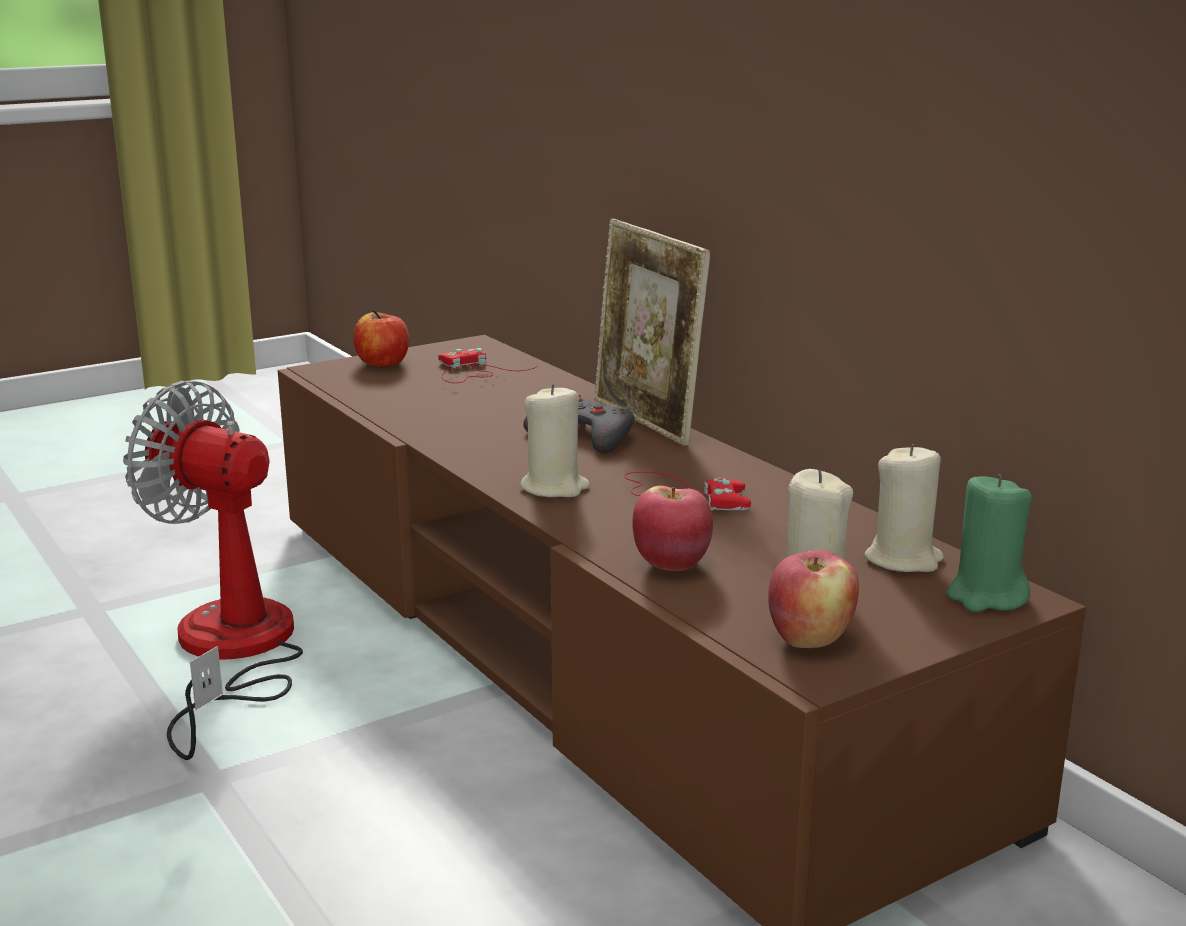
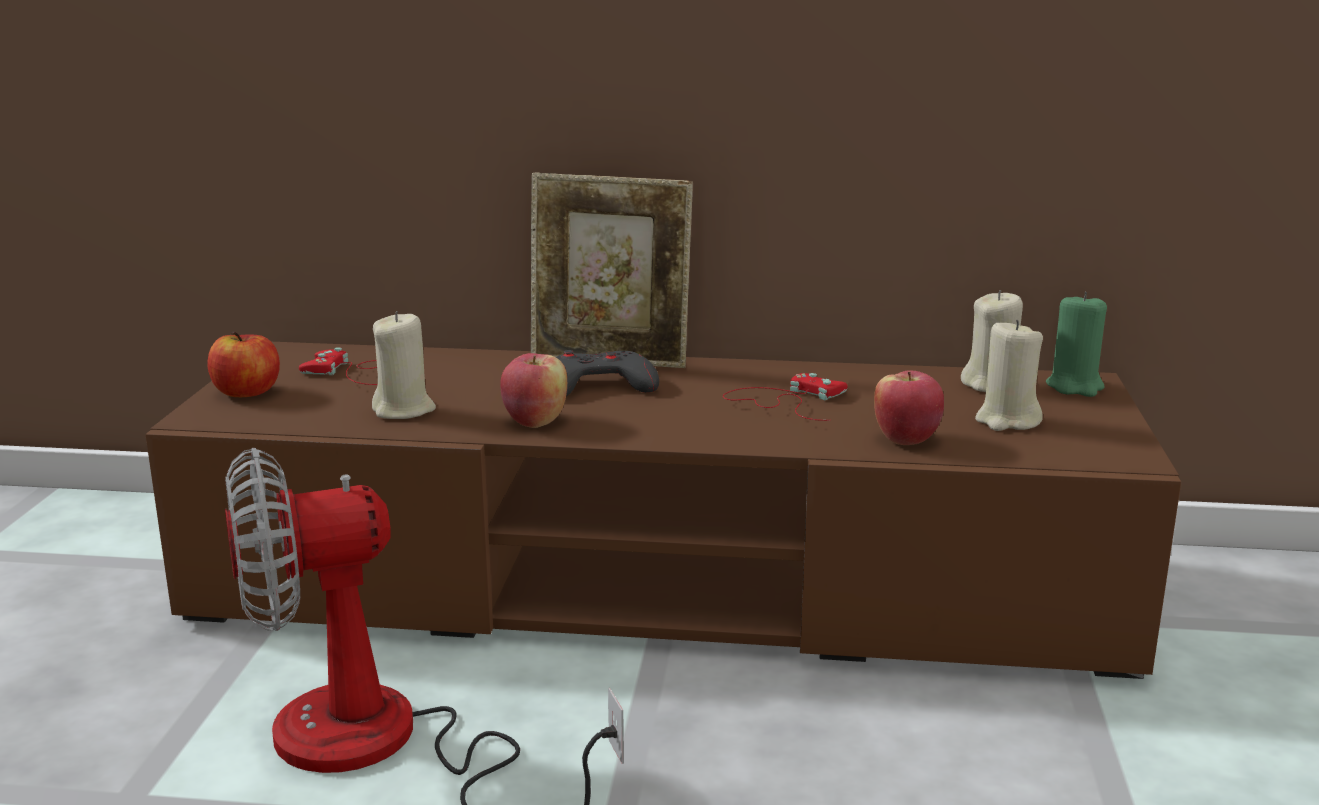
camera: 50 degrees left, 0 degrees up
beige candle [520,384,590,497] -> beige candle moved to [372,311,436,419]
apple [768,550,859,648] -> apple moved to [500,353,567,428]

